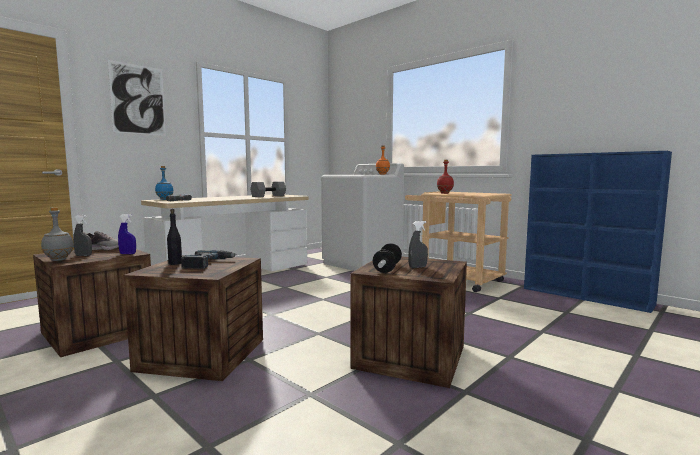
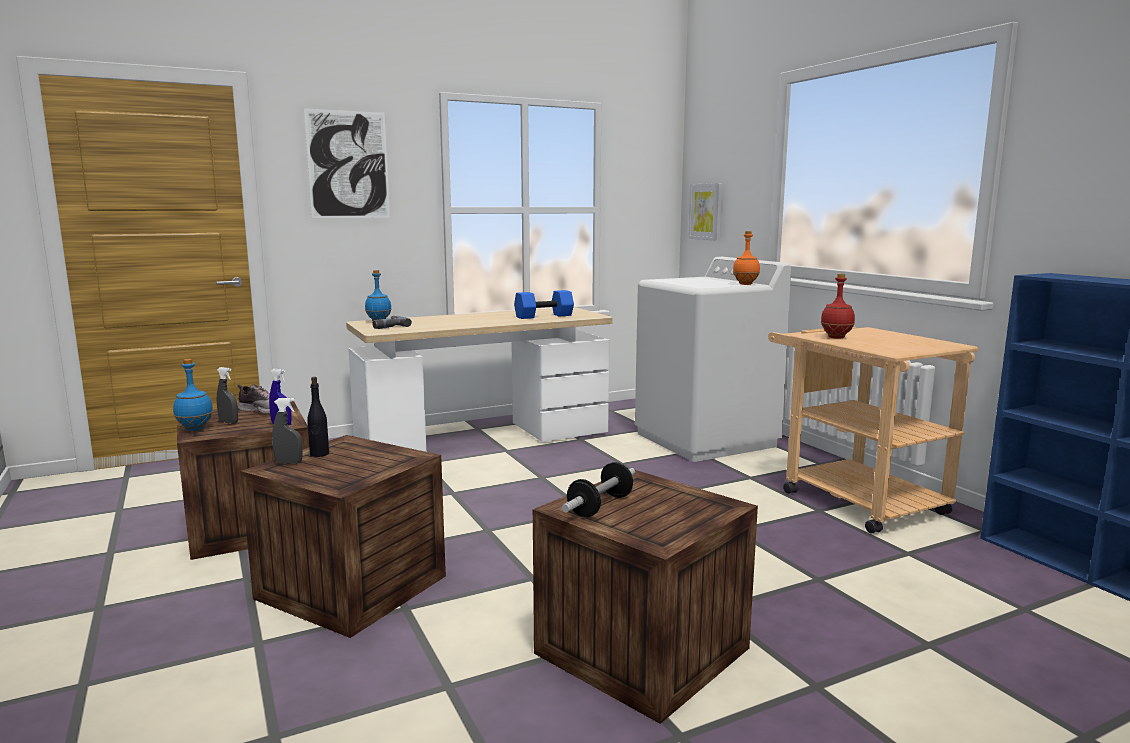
camera: 20 degrees right, 5 degrees up
grey bottle [41,207,74,261] -> blue bottle [173,359,213,431]
power drill [181,250,236,269] -> none
grey dumbbell [250,182,286,197] -> blue dumbbell [514,290,574,319]
grey spray bottle [408,221,428,268] -> grey spray bottle moved to [272,398,303,464]
none -> picture [688,183,722,241]

